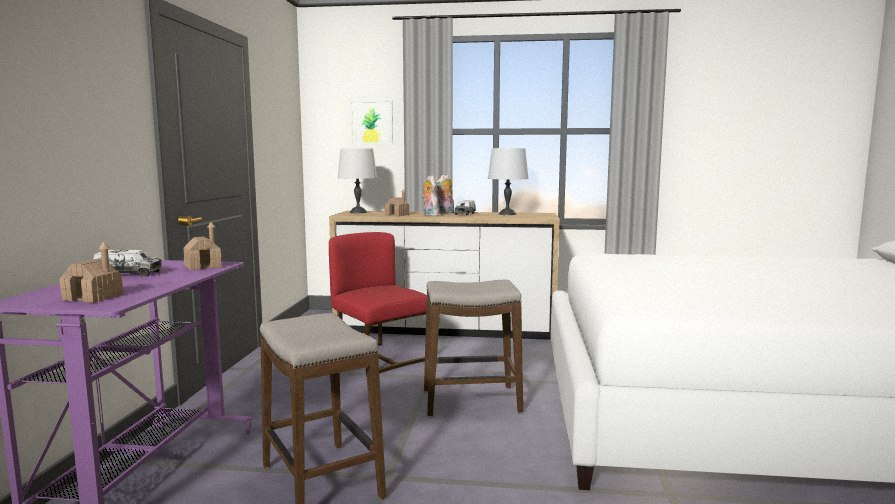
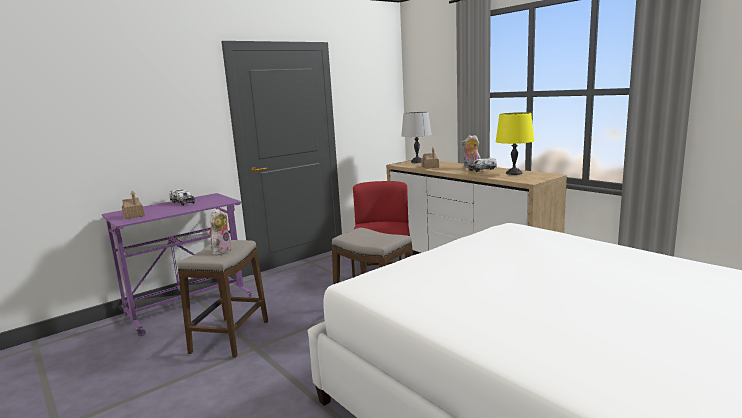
camera: 45 degrees right, 5 degrees up
toy house [184,222,222,270] -> none
picture [350,100,393,144] -> none
plush toy [422,176,440,216] -> plush toy moved to [209,209,231,255]
grey table lamp [488,148,529,215] -> yellow table lamp [496,112,534,175]

